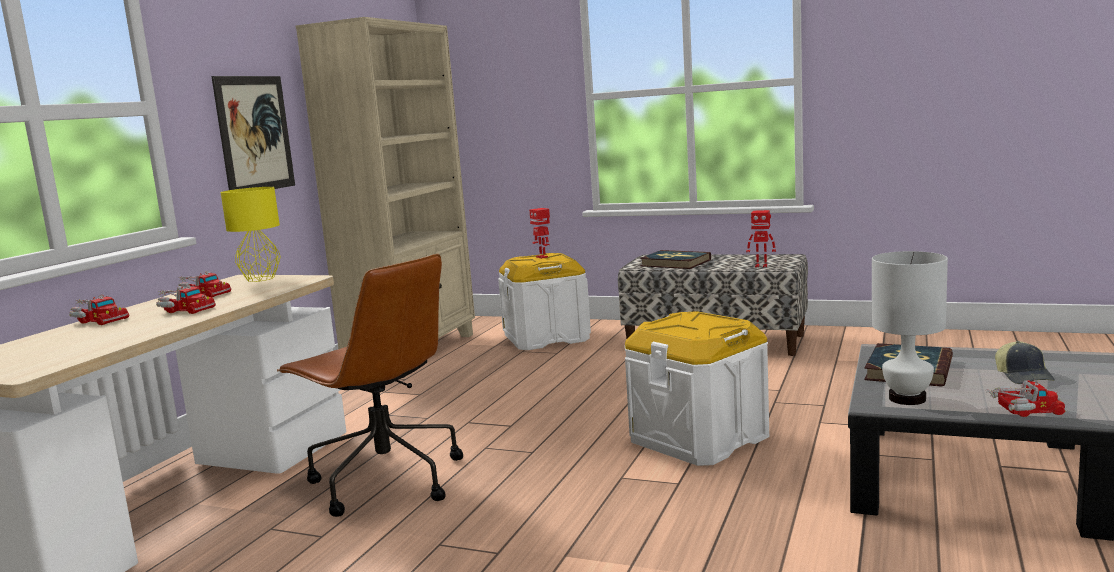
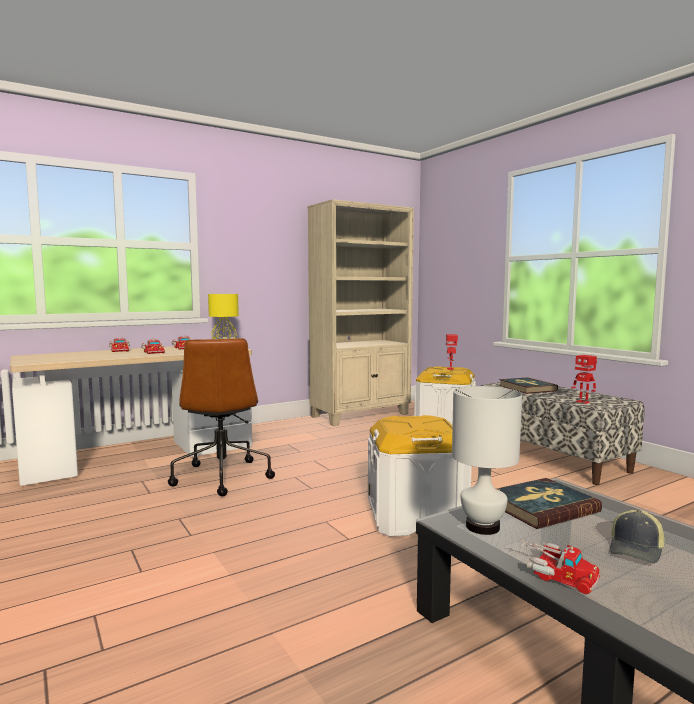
camera: 35 degrees right, 5 degrees down
picture [211,76,295,190] -> none

